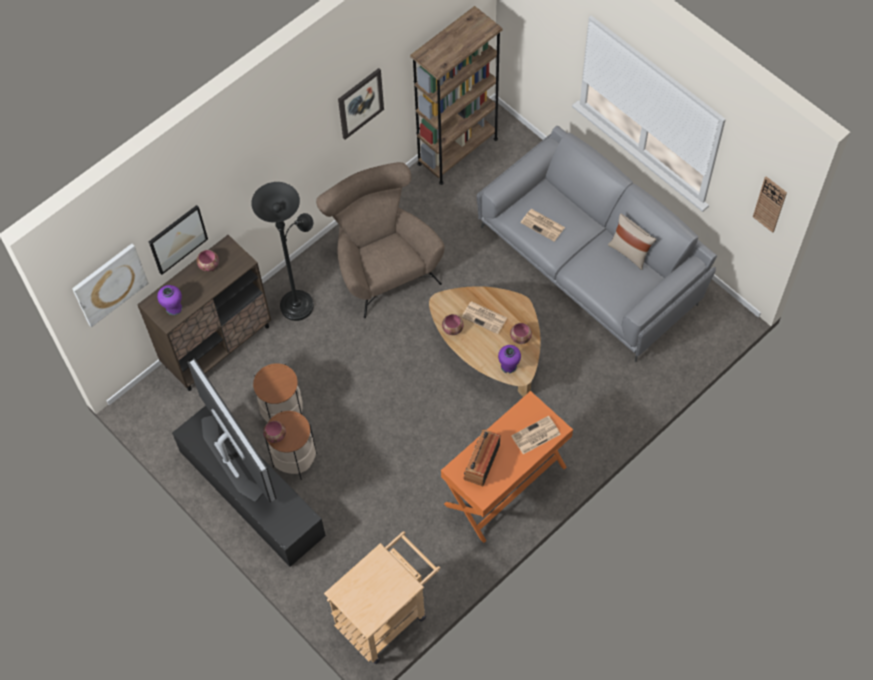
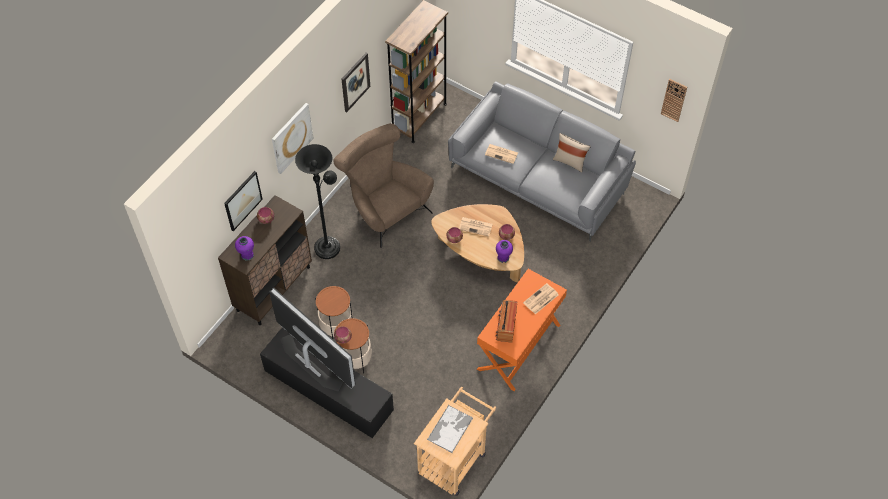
camera: 15 degrees left, 5 degrees down
picture [72,244,149,327] -> picture moved to [272,103,314,174]
none -> tray [427,405,473,453]

